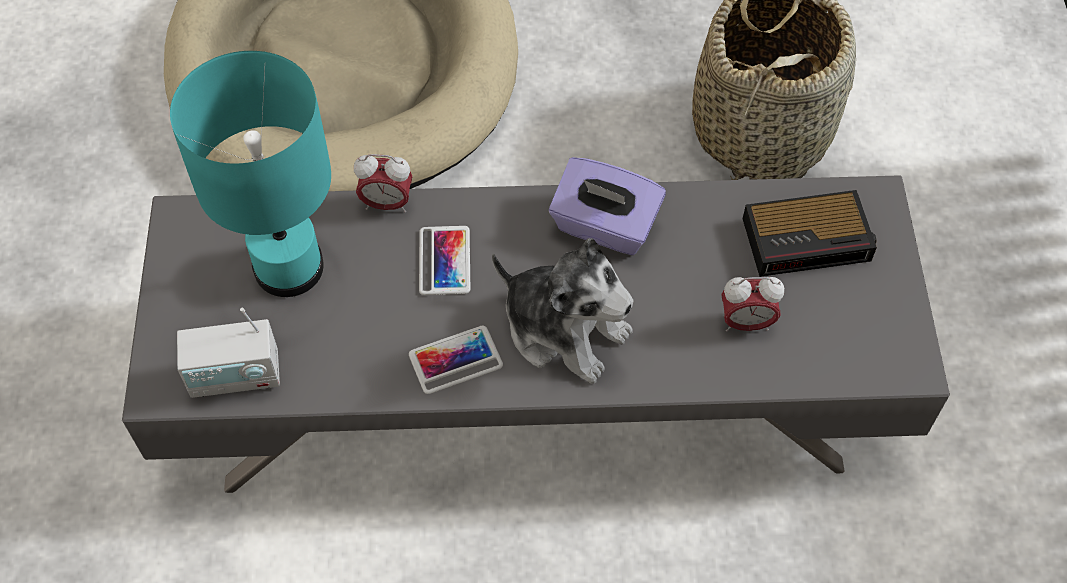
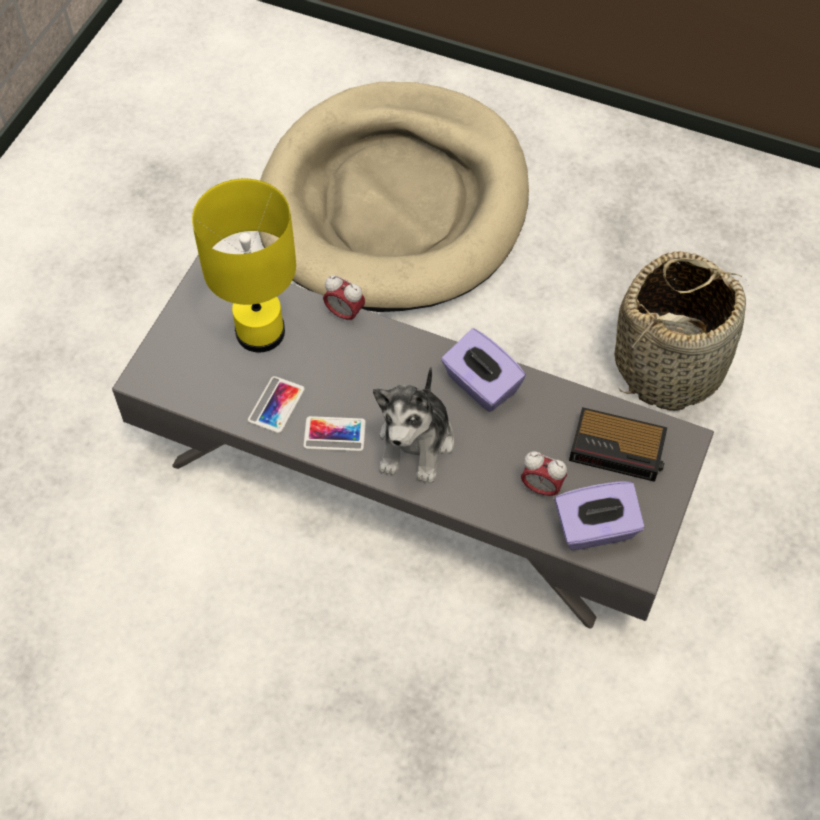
camera: 25 degrees right, 0 degrees up
turquoise table lamp [170,51,331,297] -> yellow table lamp [192,179,296,352]
radio [177,308,280,398] -> none
phone [419,226,470,295] -> phone moved to [248,376,305,433]
plush toy [492,238,633,384] -> plush toy turned 45 degrees clockwise [373,366,454,484]
none -> purple tissue box [554,481,644,550]

